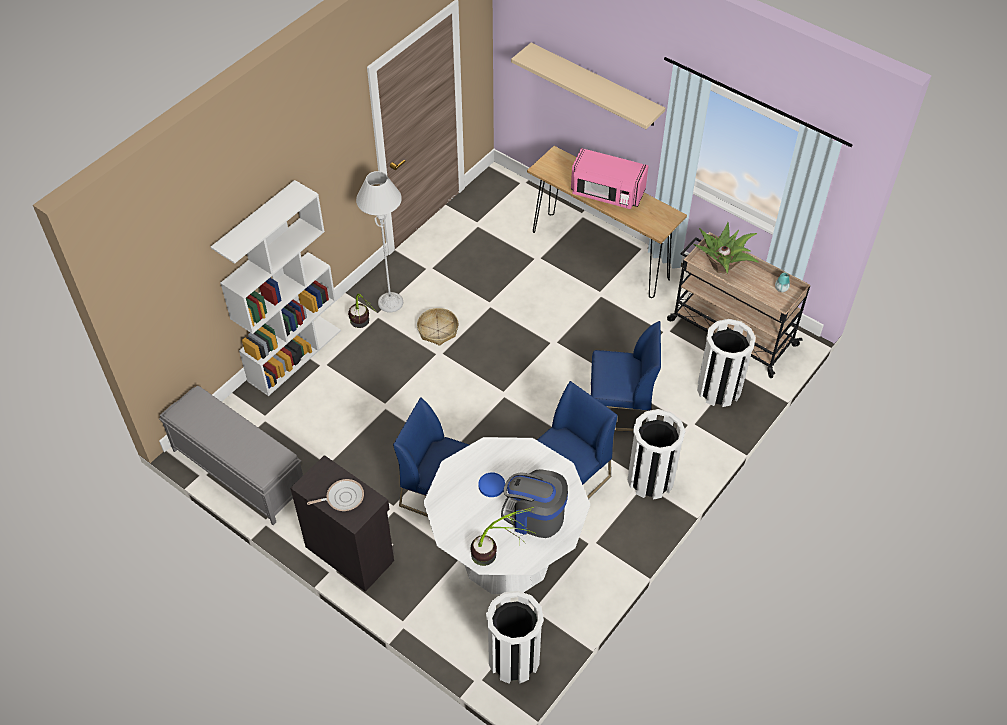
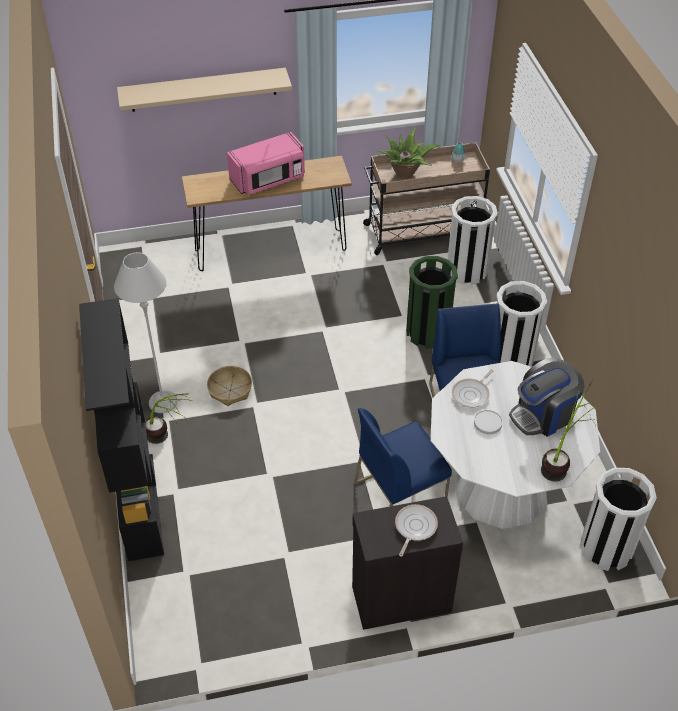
camera: 50 degrees left, 5 degrees down
grey bench [159,386,303,525] -> none
white bookcase [211,180,341,396] -> black bookcase [79,298,164,561]
blue plate [478,472,505,497] -> white plate [474,410,502,434]
blue chair [591,321,661,432] -> green trash can [406,256,458,348]
none -> frying pan [452,369,493,408]

